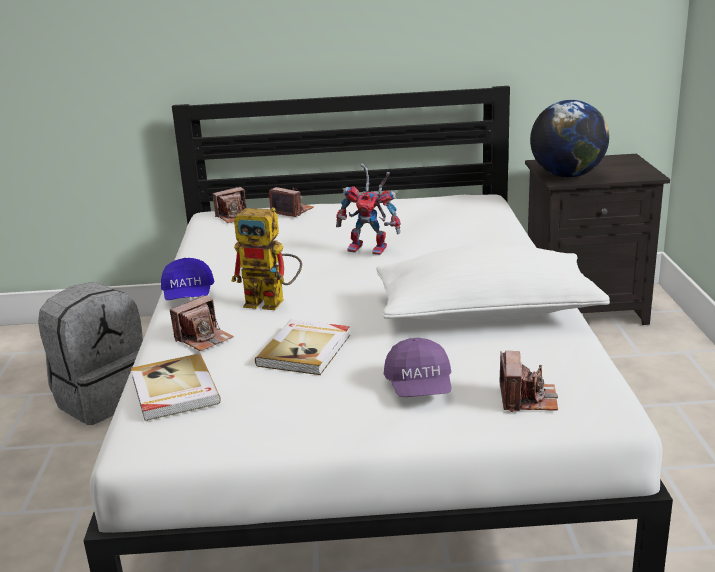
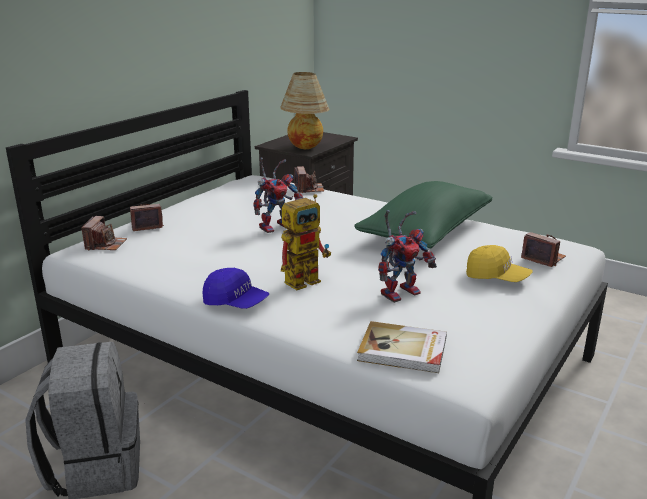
camera: 55 degrees left, 0 degrees up
camera [170,295,234,352] -> camera moved to [294,166,324,193]
book [255,320,350,375] -> toy robot [378,210,437,303]
white pillow [376,244,610,322] -> green pillow [354,181,492,248]
purple cap [384,338,451,397] -> yellow cap [466,245,533,282]
globe [530,100,609,178] -> table lamp [280,72,330,149]

